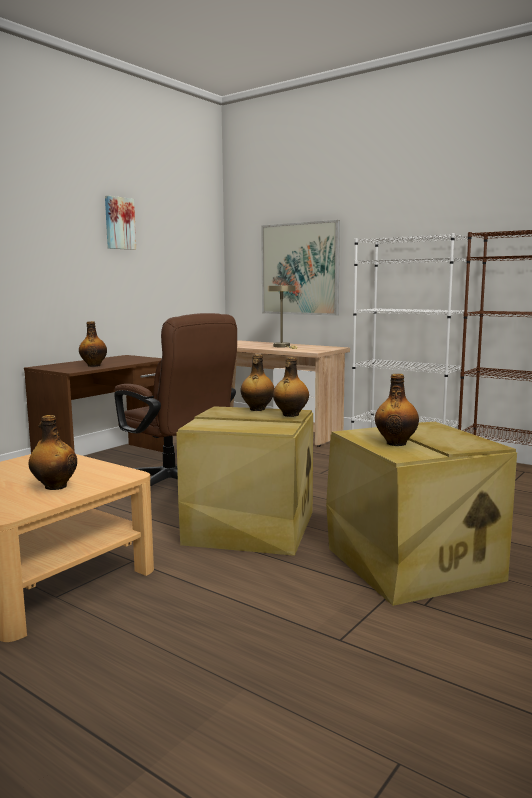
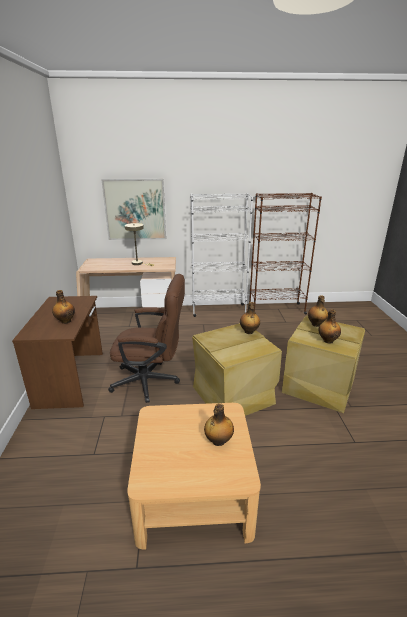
camera: 40 degrees left, 15 degrees up
picture [105,196,136,250] -> none
bottle [240,355,275,411] -> bottle moved to [308,296,328,327]

